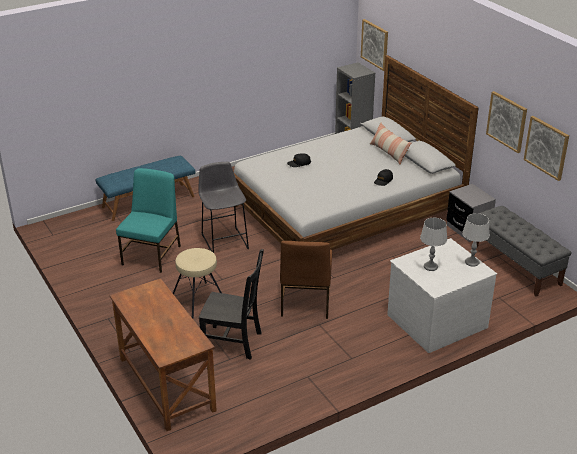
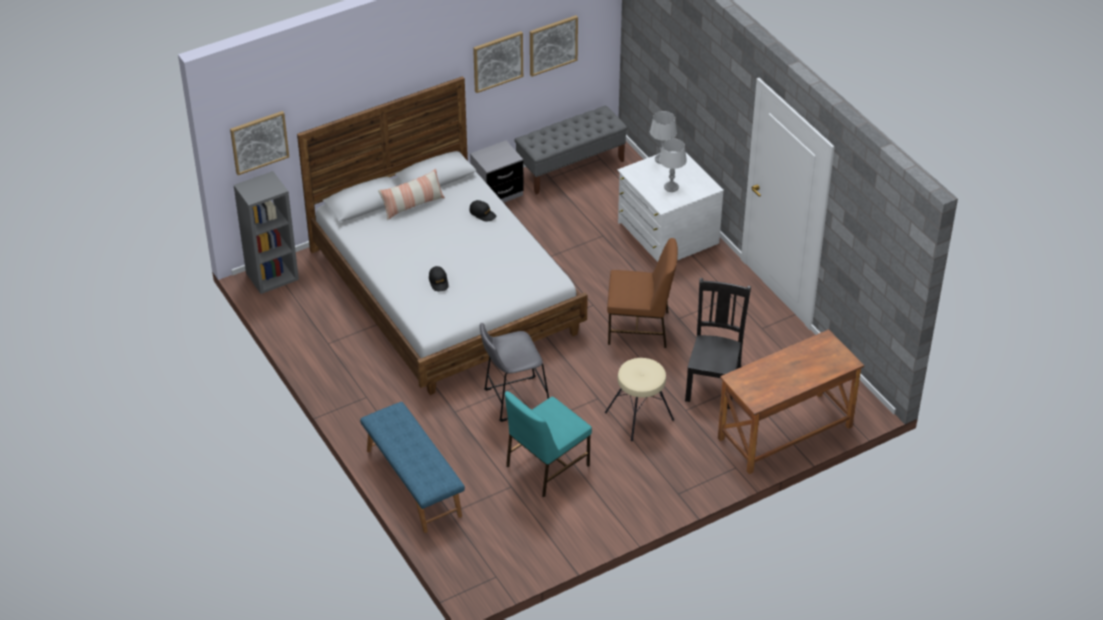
camera: 90 degrees left, 10 degrees up
turquoise chair [116,168,181,273] -> turquoise chair turned 60 degrees counterclockwise [505,391,592,497]

